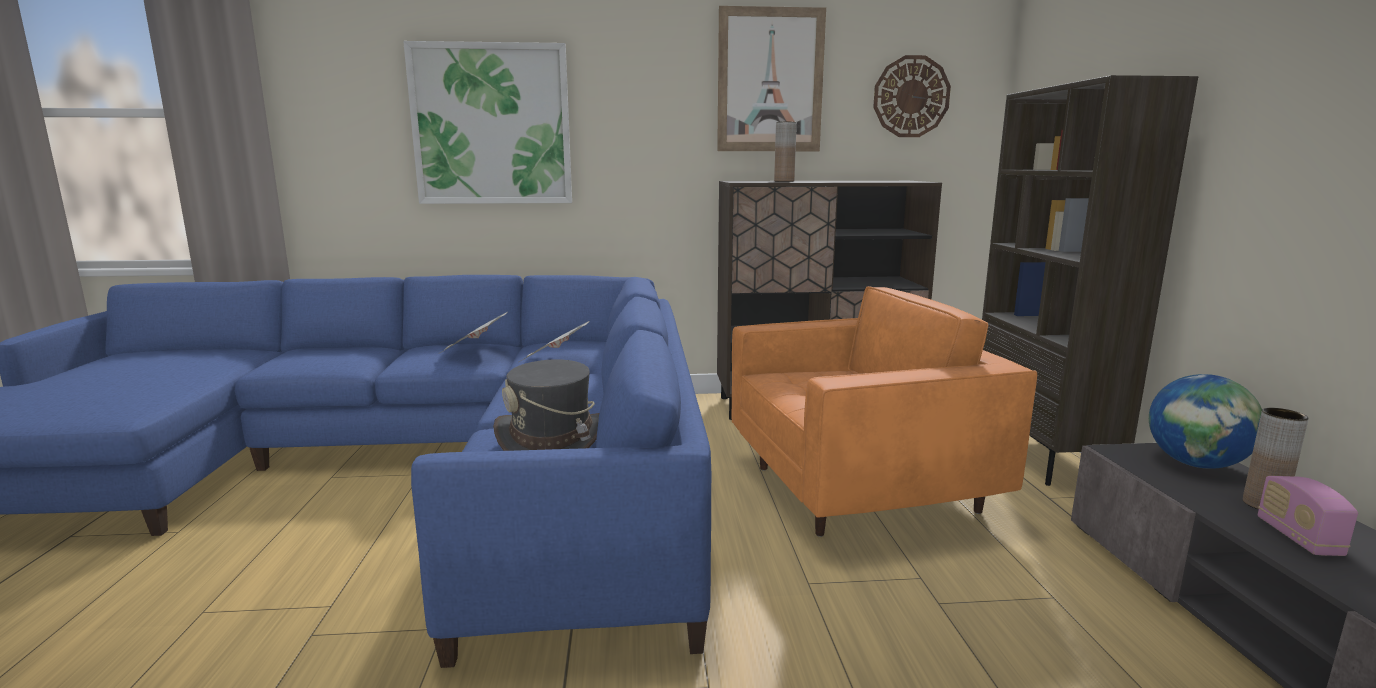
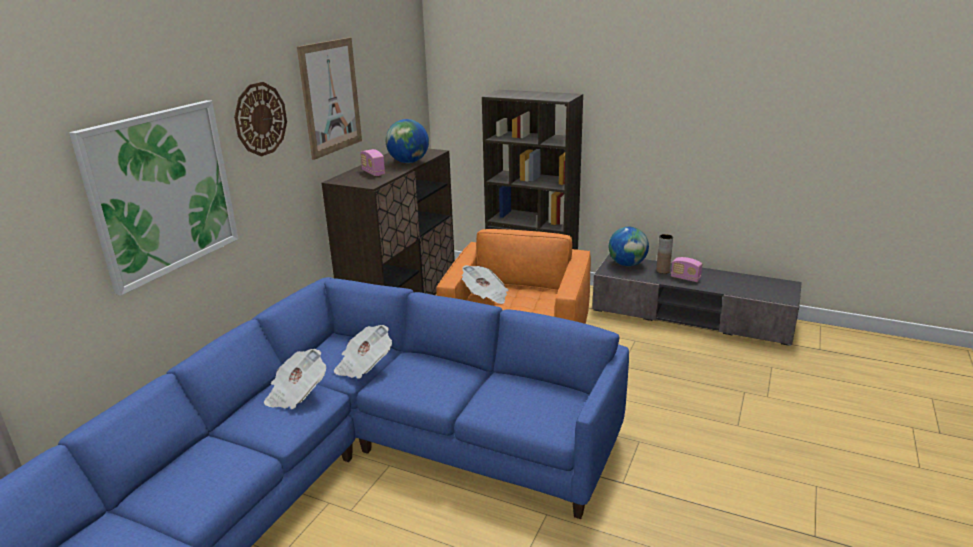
camera: 60 degrees left, 10 degrees up
grey hat [493,359,599,451] -> none
brown vase [774,122,797,182] -> radio [360,149,385,176]
wall clock [873,55,951,137] -> wall clock moved to [234,82,287,156]
none -> globe [386,119,429,163]
none -> newspaper [461,265,509,304]

